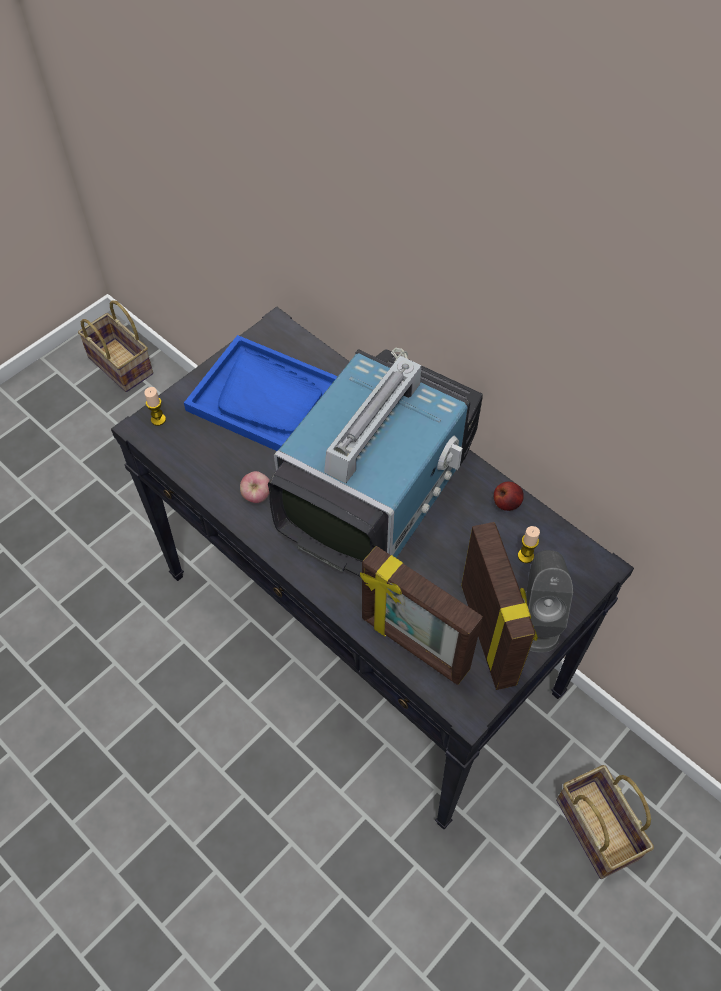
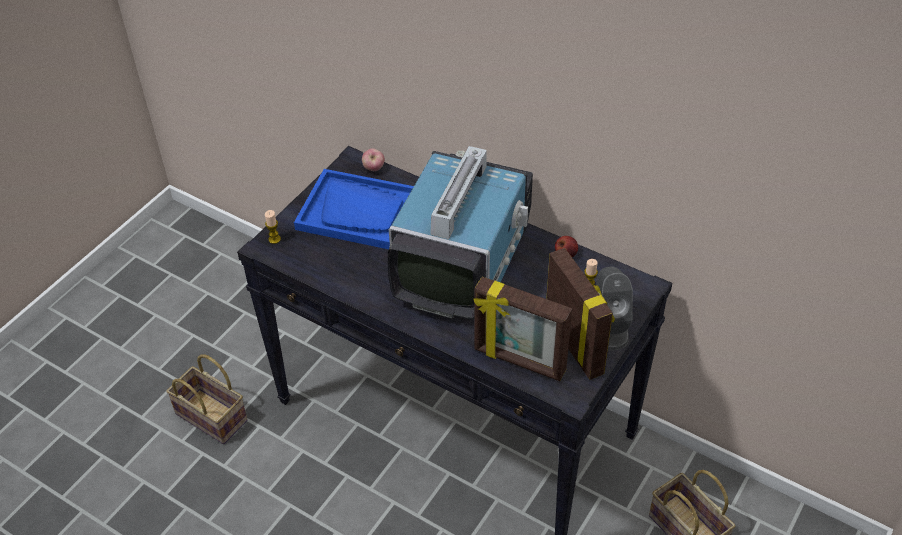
camera: 10 degrees left, 10 degrees down
basket [78,300,153,392] -> basket moved to [166,354,248,444]
apple [240,471,270,503] -> apple moved to [362,148,385,171]

